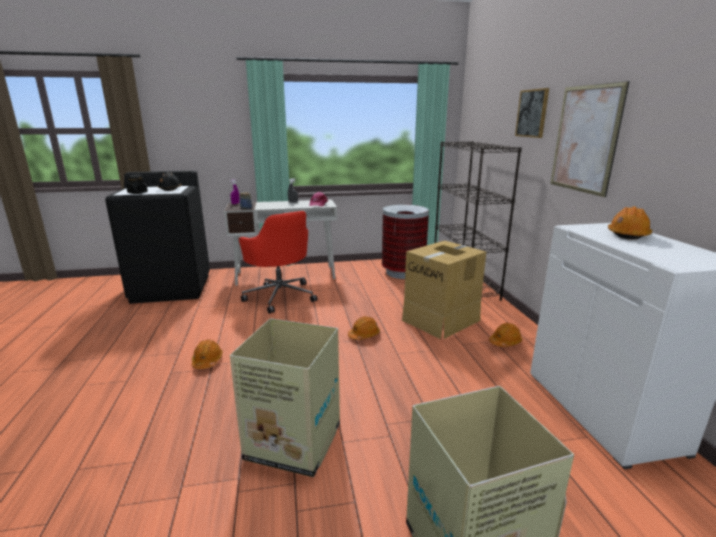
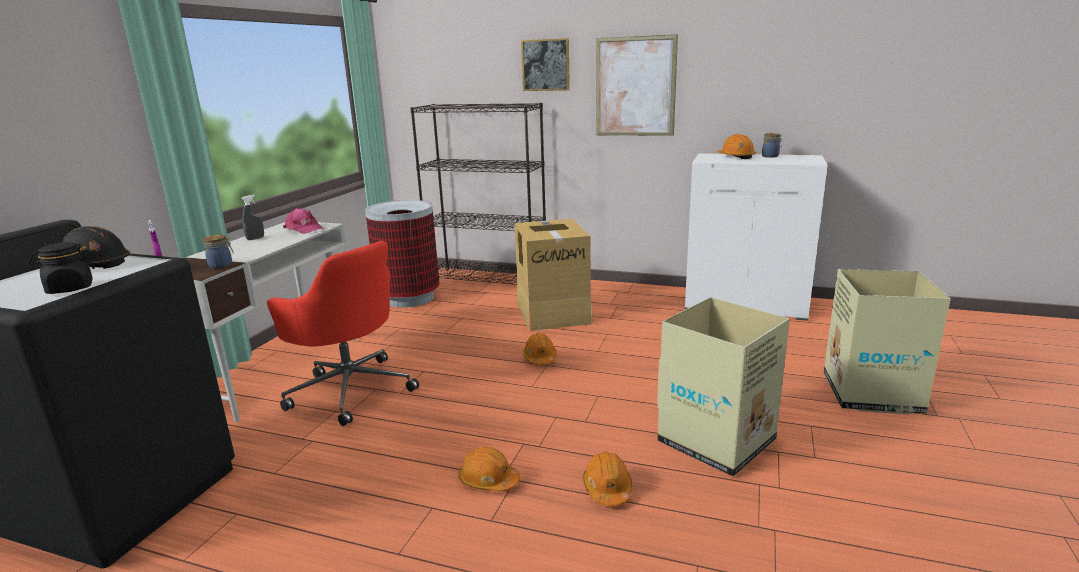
camera: 60 degrees left, 0 degrees up
red office chair [239,211,317,314] -> red office chair turned 45 degrees clockwise [267,241,419,426]
orange hard hat [489,323,522,347] -> orange hard hat moved to [583,451,632,506]
none -> jar [762,133,782,158]

